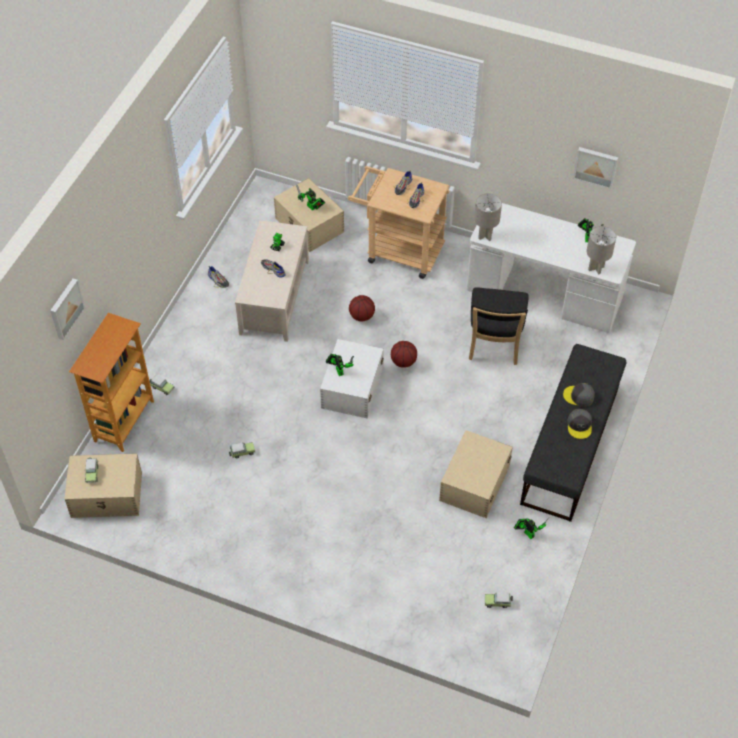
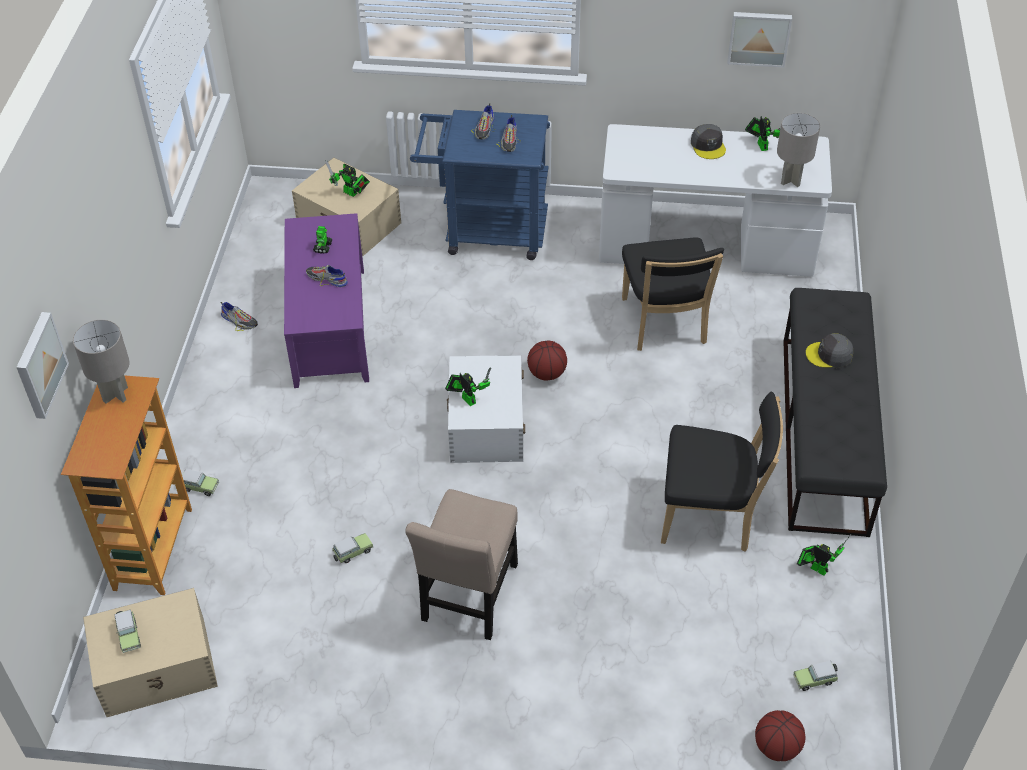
camera: 15 degrees left, 5 degrees down
beige coffee table [235,220,309,342] -> purple coffee table [284,213,369,388]
beige cart [348,166,449,279] -> blue cart [410,110,550,260]
basketball [349,295,375,322] -> basketball moved to [755,710,805,761]
beige storage box [439,430,513,518] -> black chair [661,392,783,552]
grey table lamp [474,193,502,241] -> grey table lamp moved to [73,320,130,404]
grey cap [567,409,592,439] -> grey cap moved to [691,124,726,159]
none -> beige chair [405,489,518,640]

